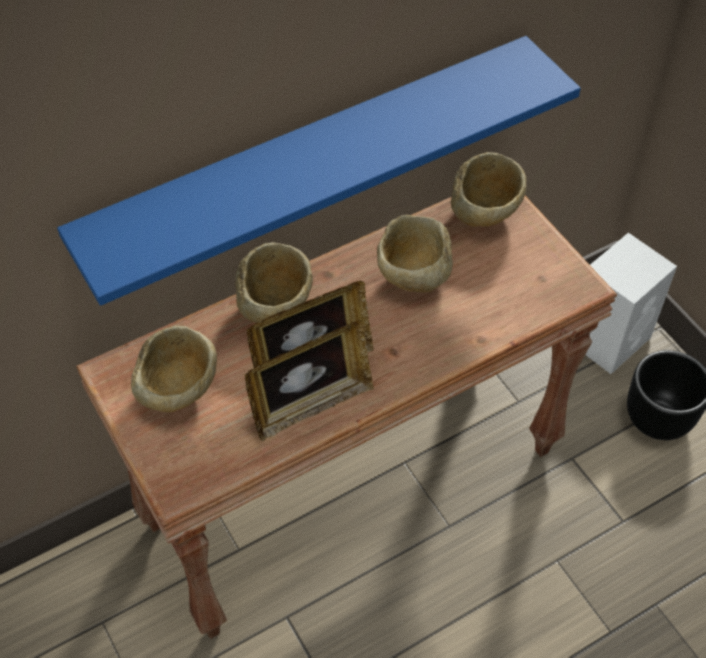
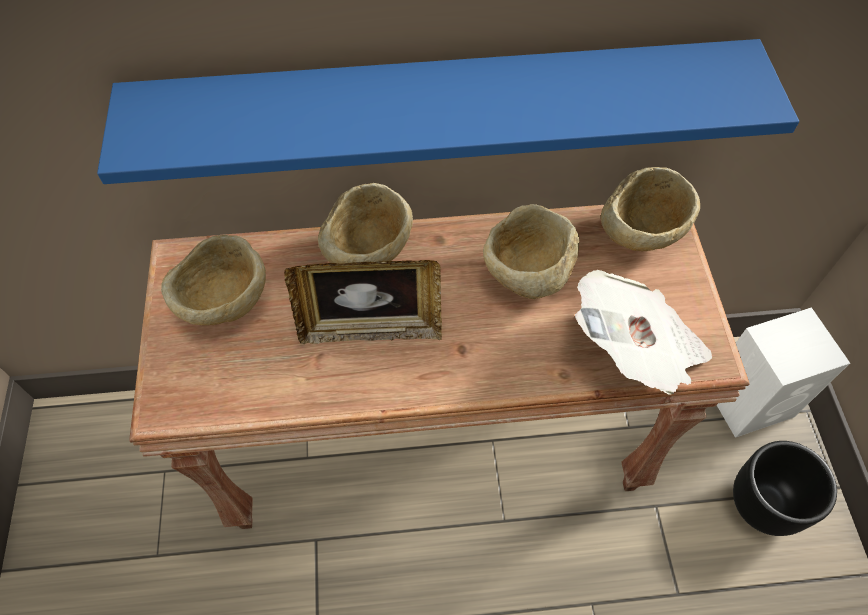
camera: 25 degrees right, 5 degrees up
picture frame [245,320,374,441] -> none
none -> newspaper [575,270,712,395]

